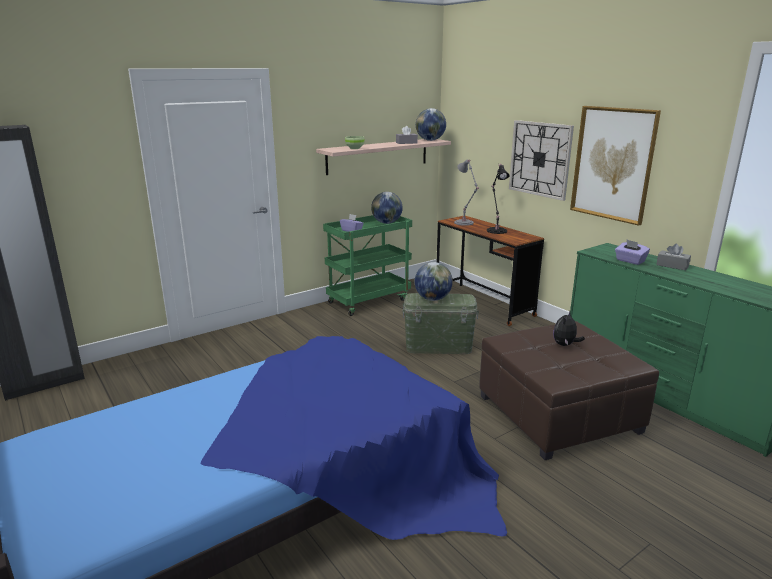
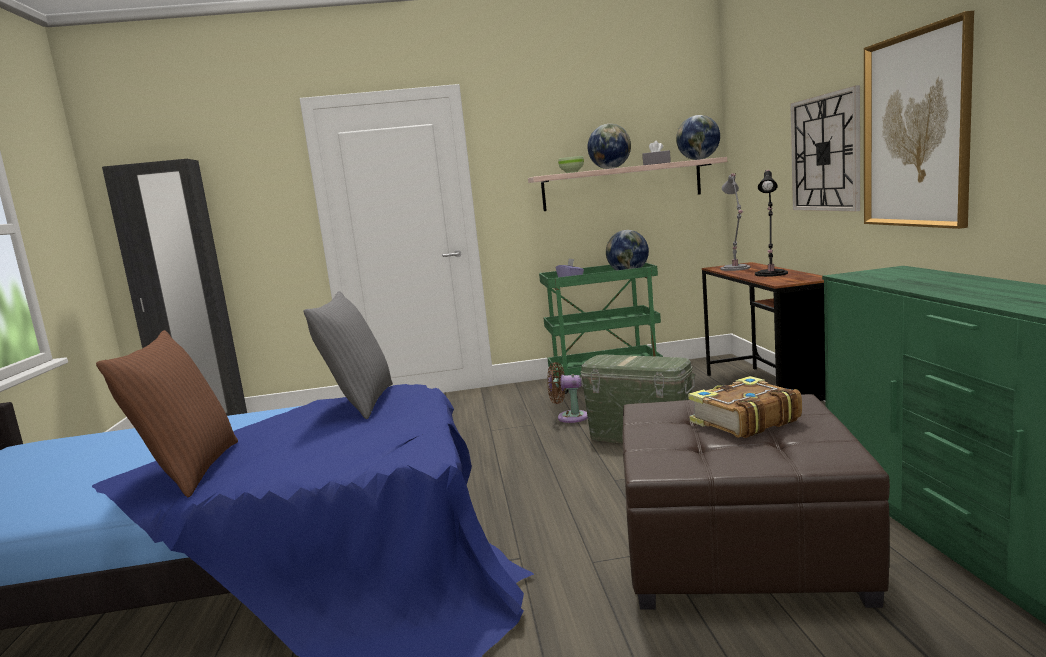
camera: 30 degrees right, 10 degrees down
globe [415,262,453,301] -> globe moved to [588,124,631,169]
plush toy [553,311,585,346] -> book [688,376,802,438]
purple tissue box [615,240,650,265] -> none
grey tissue box [656,244,691,270] -> none
none -> brown pillow [96,330,238,498]
none -> grey pillow [303,291,393,419]
none -> brown fan [547,362,588,423]

